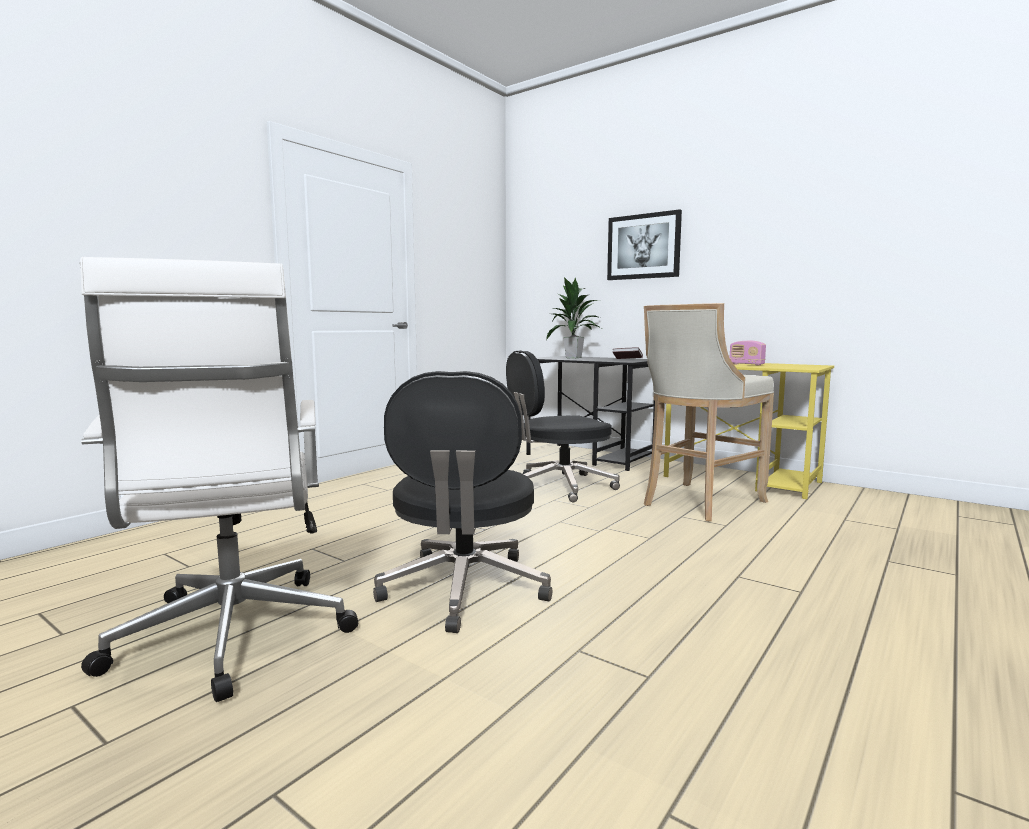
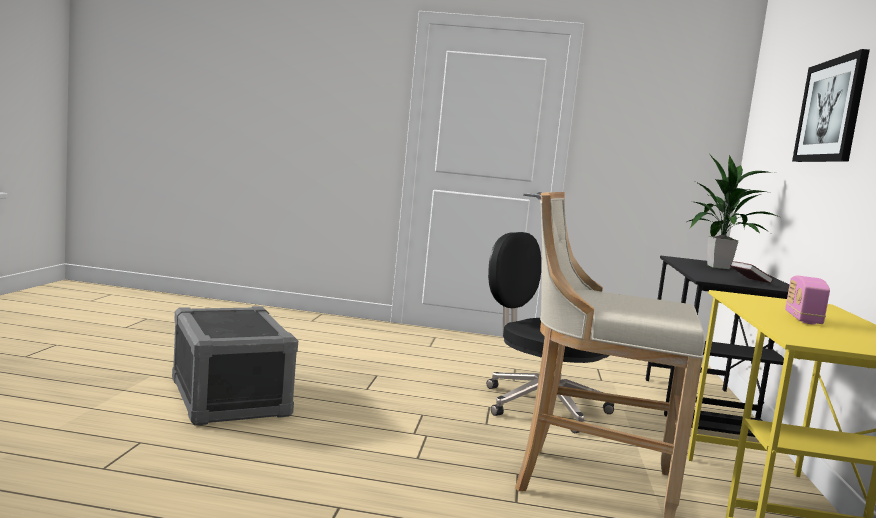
camera: 60 degrees right, 0 degrees up
white office chair [80,257,358,702] -> none
black office chair [373,371,552,633] -> grey storage box [172,306,298,426]

